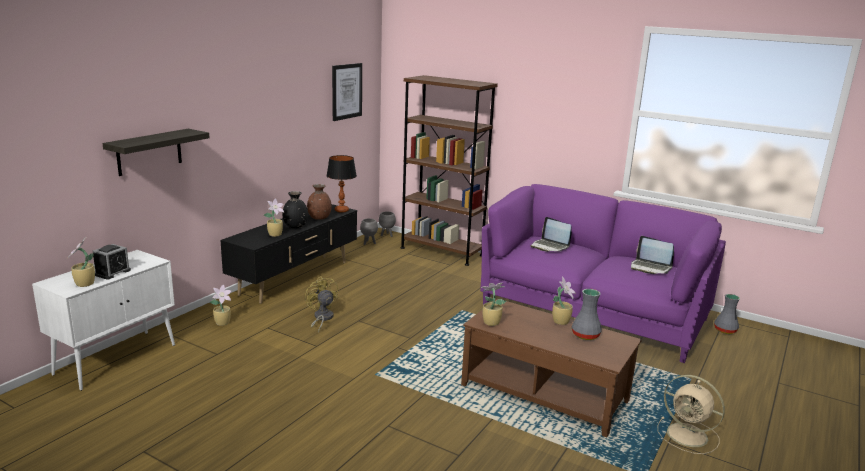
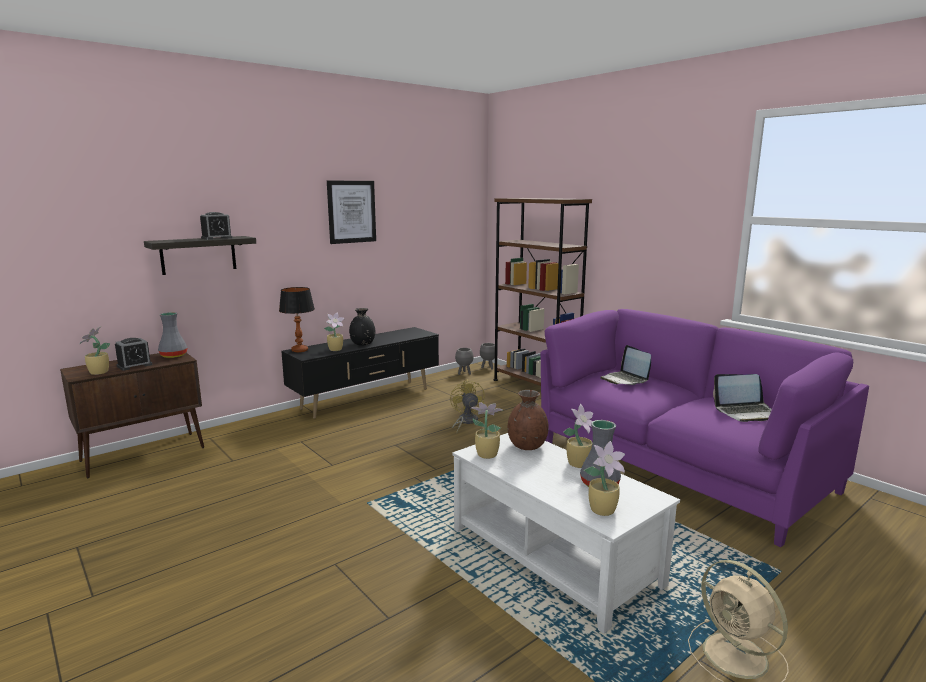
camera: 20 degrees right, 5 degrees down
white cabinet [32,250,175,391] -> brown cabinet [60,353,204,478]
potted plant [210,284,232,326] -> potted plant moved to [584,441,625,516]
yellow fan [305,276,338,333] -> yellow fan moved to [450,379,485,434]
brown vase [307,184,332,220] -> brown vase moved to [508,390,549,450]
table lamp [326,155,357,212] -> table lamp moved to [279,287,315,352]
picture [332,63,362,121] -> picture moved to [327,181,376,244]
brown coffee table [461,299,642,438] -> white coffee table [453,433,680,634]
laptop [631,236,674,274] -> laptop turned 60 degrees counterclockwise [713,374,772,422]
grey vase [714,294,740,334] -> grey vase moved to [158,312,188,358]
none -> alarm clock [200,212,233,240]

